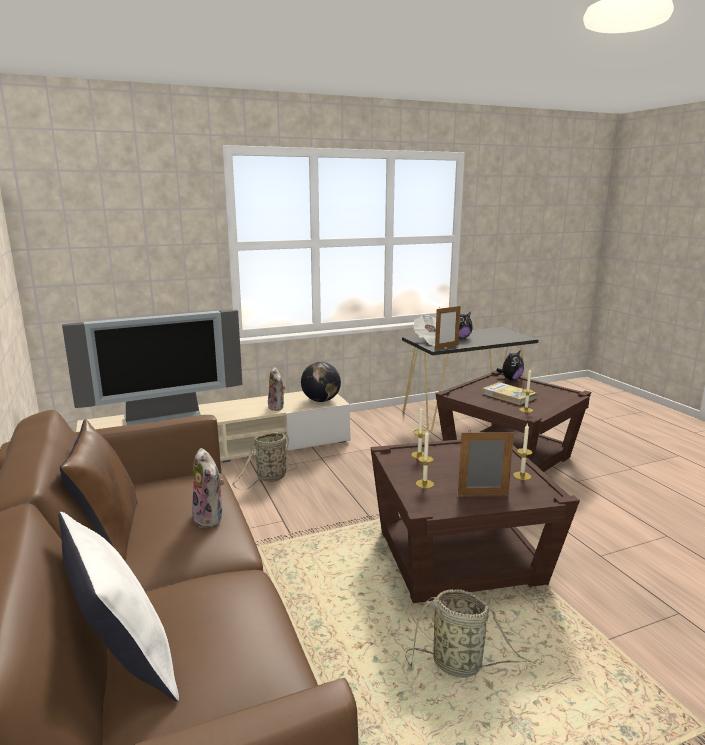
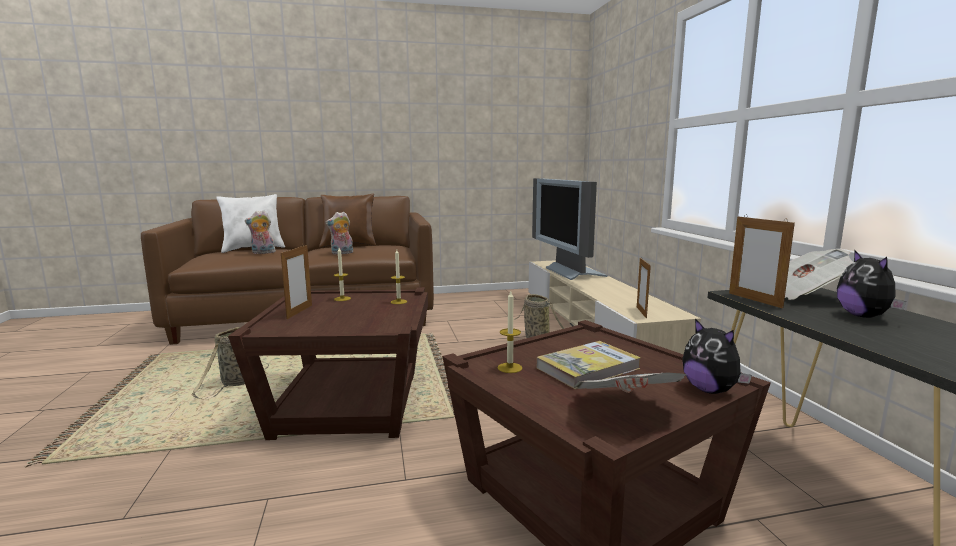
camera: 100 degrees right, 5 degrees down
plush toy [268,367,286,411] -> plush toy moved to [245,210,276,254]
globe [301,362,341,402] -> picture frame [637,258,651,318]
candle [513,424,533,480] -> none
none -> newspaper [574,372,686,393]

